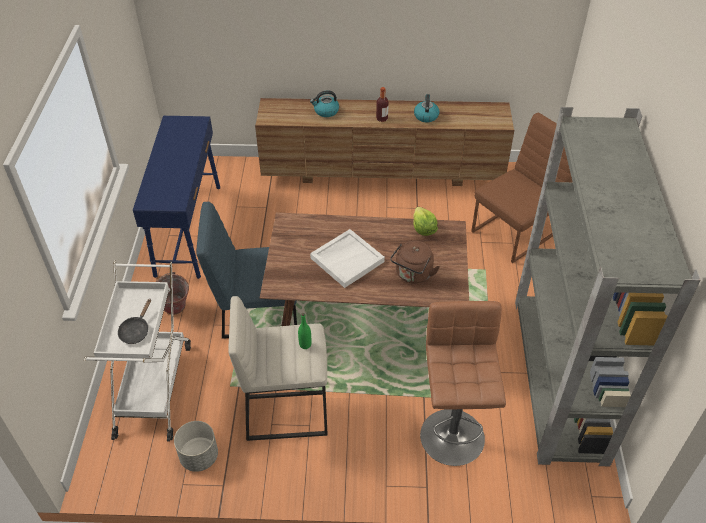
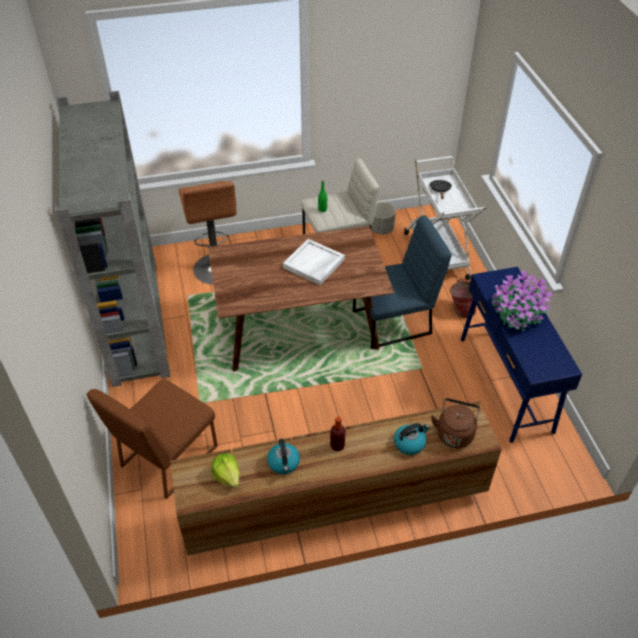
camera: 165 degrees right, 0 degrees up
brown kettle [390,241,440,284] -> brown kettle moved to [431,398,480,448]
lettuce [413,207,438,236] -> lettuce moved to [211,453,239,488]
none -> potted plant [491,270,553,331]

